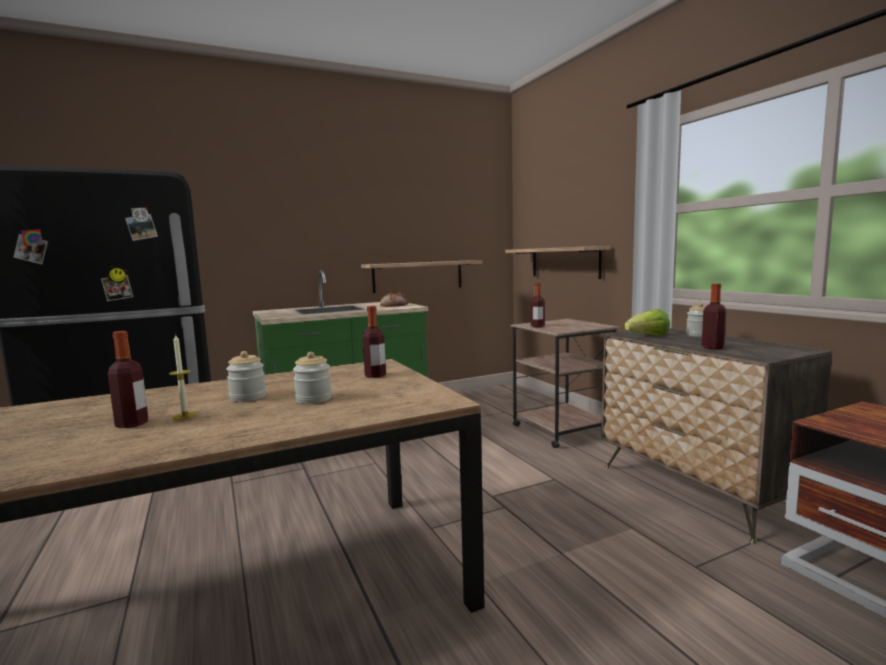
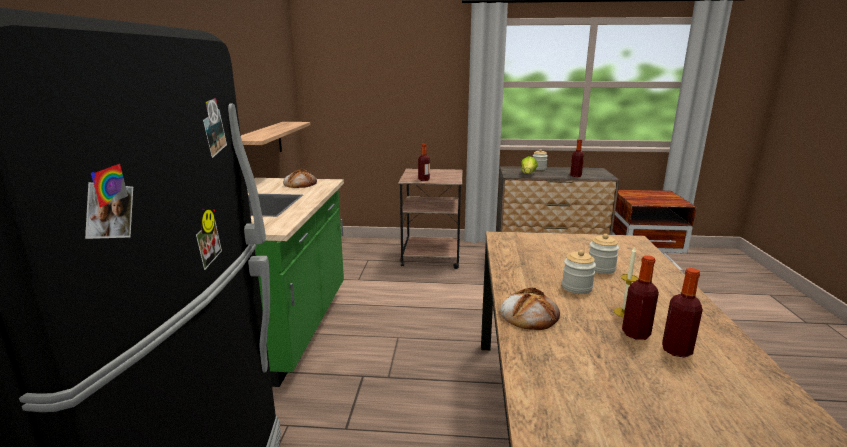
camera: 60 degrees left, 10 degrees up
bottle [362,306,386,378] -> bottle moved to [662,268,703,358]
shelf [505,246,611,279] -> none
none -> bread [500,288,560,330]

